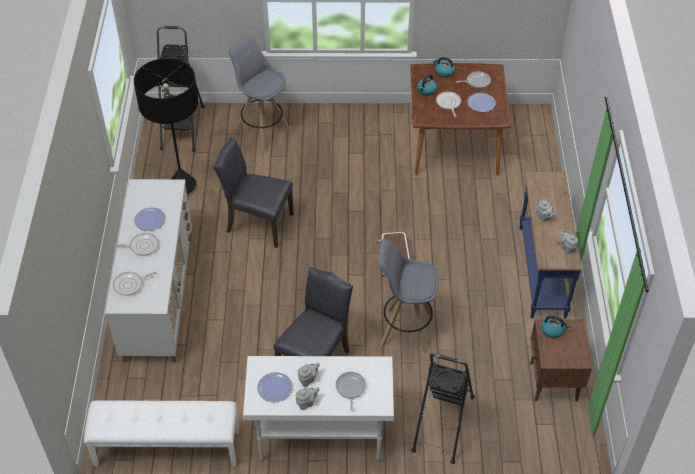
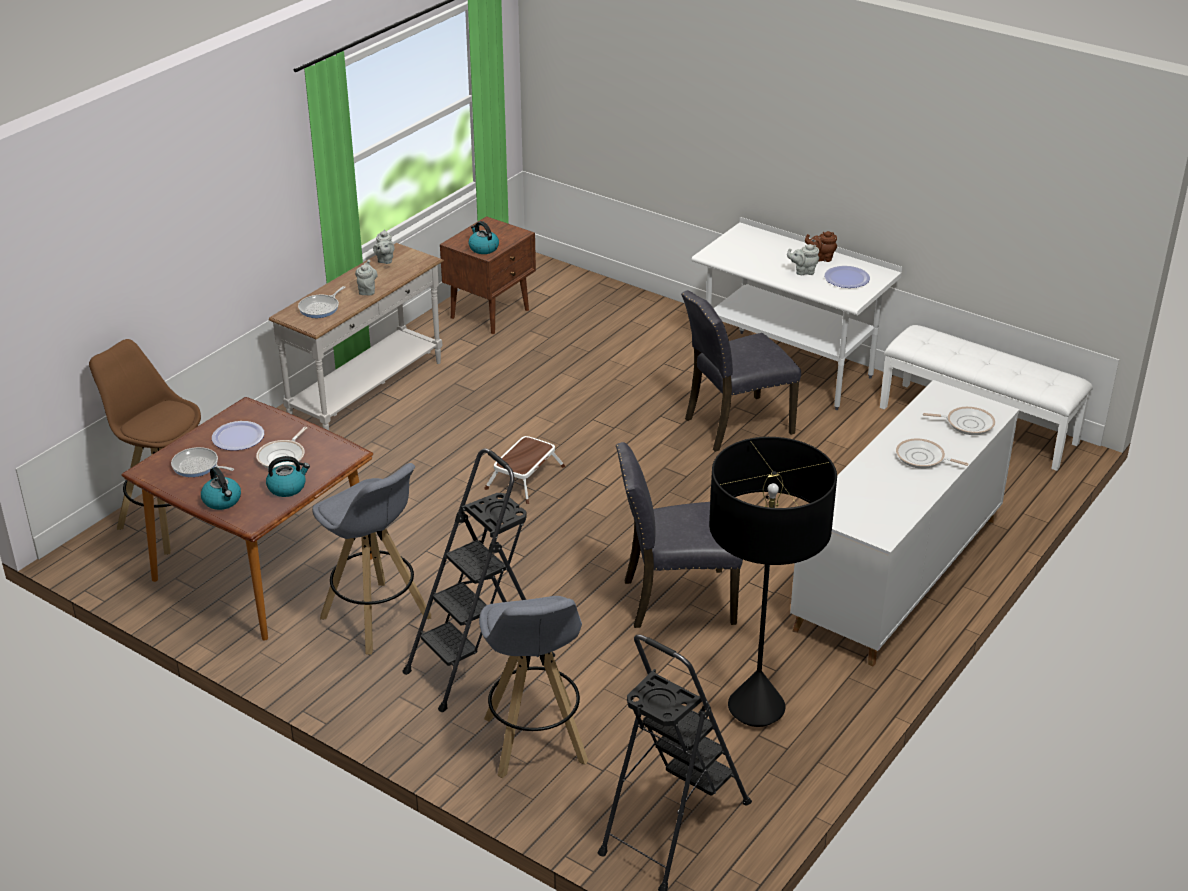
camera: 145 degrees left, 15 degrees down
plate [134,207,166,231] -> none
grey chair [213,137,294,248] -> grey chair turned 120 degrees clockwise [616,442,743,628]
grey teapot [296,387,319,410] -> brown teapot [805,231,837,262]
frying pan [336,372,366,411] -> frying pan moved to [298,286,346,318]
grey stool [377,239,439,353] -> grey stool moved to [312,463,431,655]
step ladder [411,354,475,464] -> step ladder moved to [402,448,555,712]
blue console table [520,172,582,318] -> white console table [269,243,444,431]
none -> brown stool [89,339,201,555]

